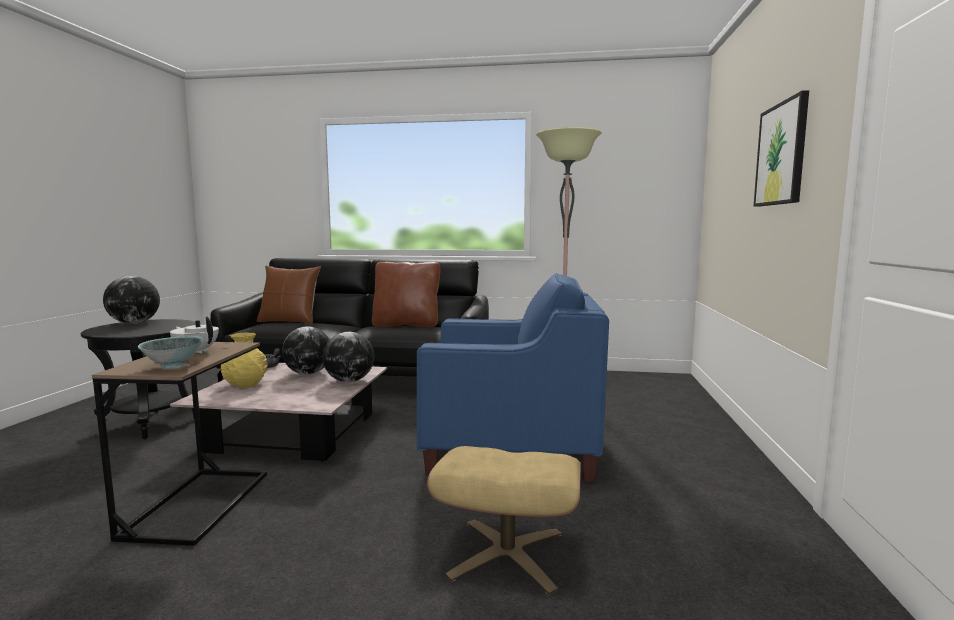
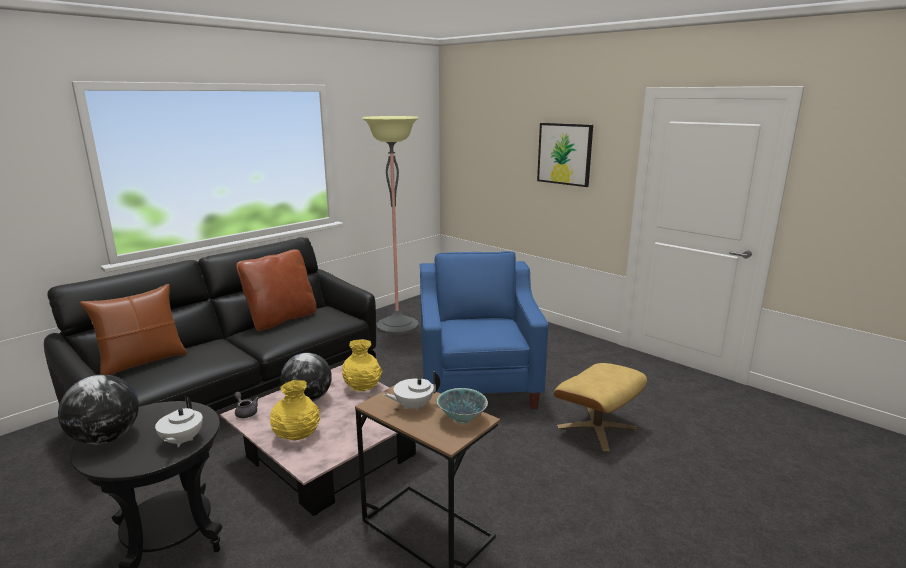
camera: 55 degrees left, 10 degrees up
globe [323,332,374,382] -> yellow vase [342,339,382,391]
blue armchair [417,273,609,482] -> blue armchair turned 45 degrees counterclockwise [420,251,548,409]
none -> white teapot [155,396,203,447]

